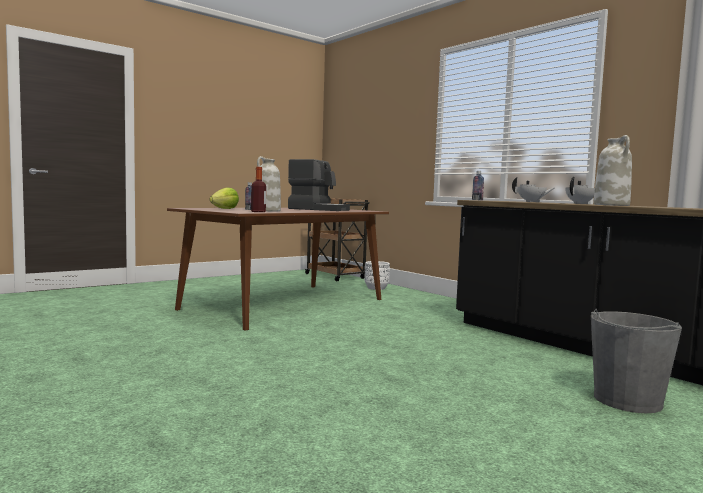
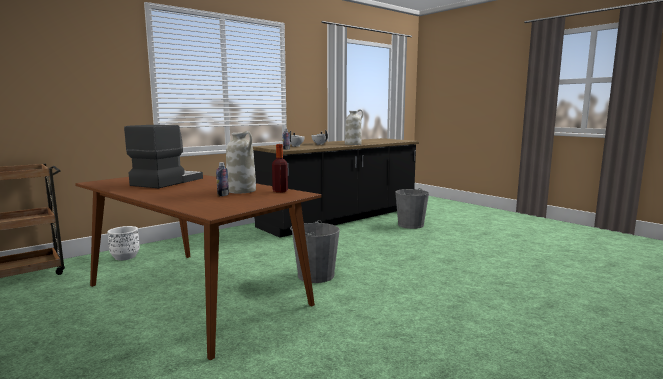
camera: 90 degrees left, 5 degrees up
lettuce [209,188,239,209] -> none
none -> grey bucket [290,220,340,283]

